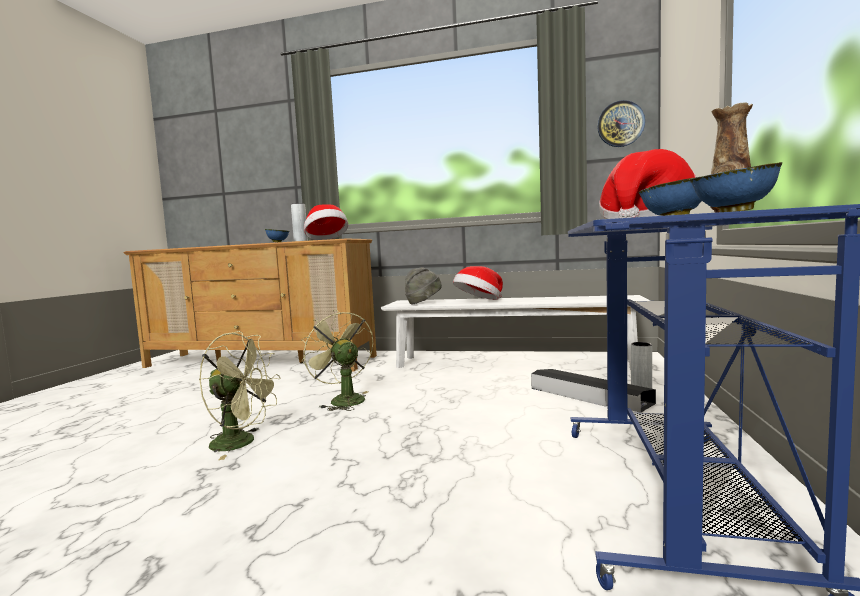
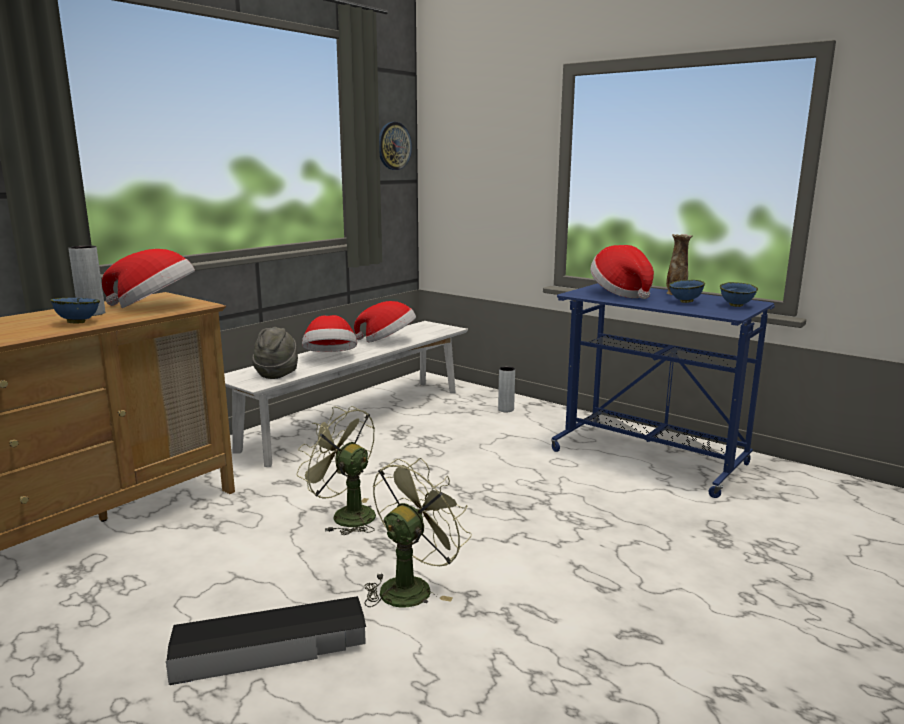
camera: 65 degrees left, 10 degrees up
green fan [301,310,373,411] -> green fan turned 45 degrees clockwise [297,406,376,535]
black storage box [531,369,656,413] -> black storage box moved to [166,596,366,685]
none -> hat [354,301,416,342]

